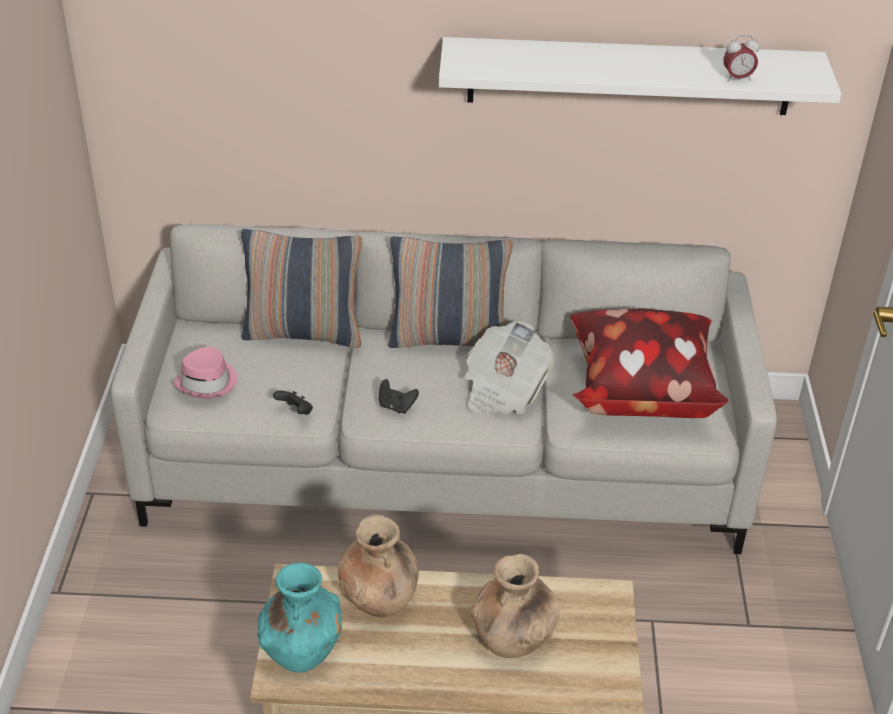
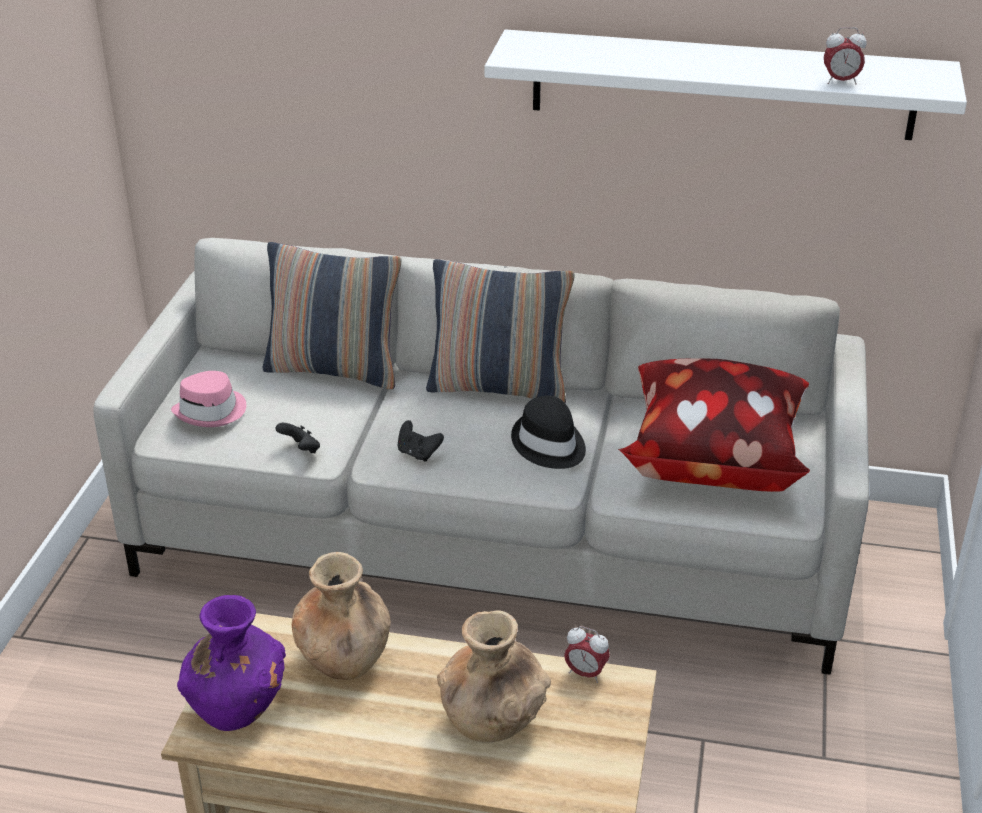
camera: 10 degrees right, 5 degrees down
turquoise vase [258,563,342,673] -> purple vase [177,595,286,731]
newspaper [465,321,554,414] -> black hat [511,395,586,469]
none -> alarm clock [564,626,610,683]

